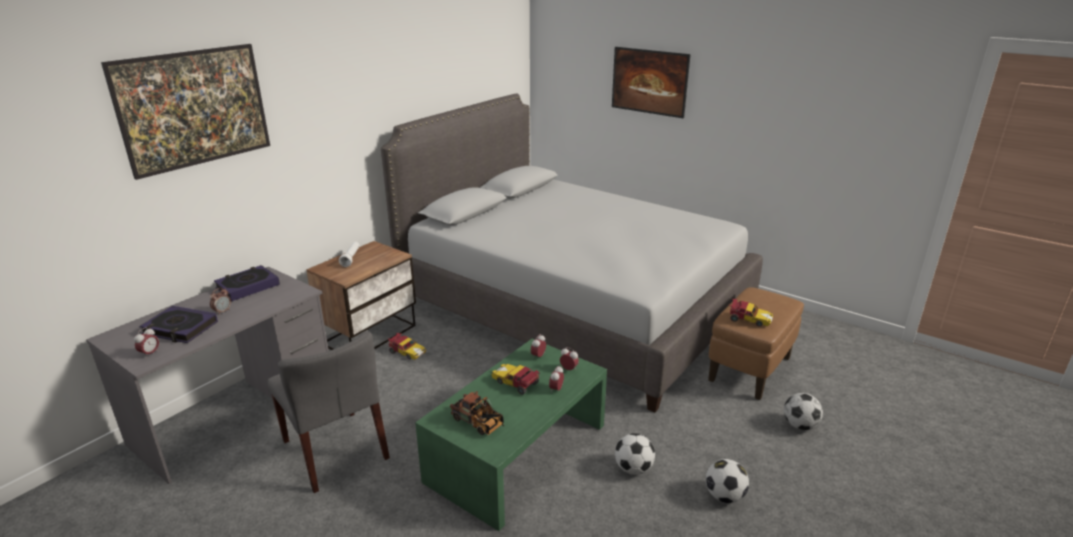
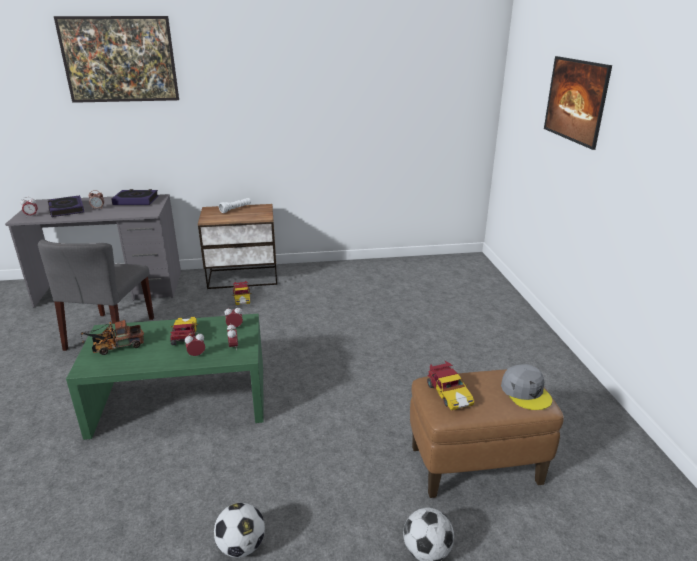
camera: 45 degrees right, 0 degrees up
grey bed [381,93,763,412] -> none
toy truck [450,391,504,435] -> toy truck turned 75 degrees clockwise [81,320,144,355]
football [615,433,655,475] -> none
none -> grey cap [501,364,552,410]

